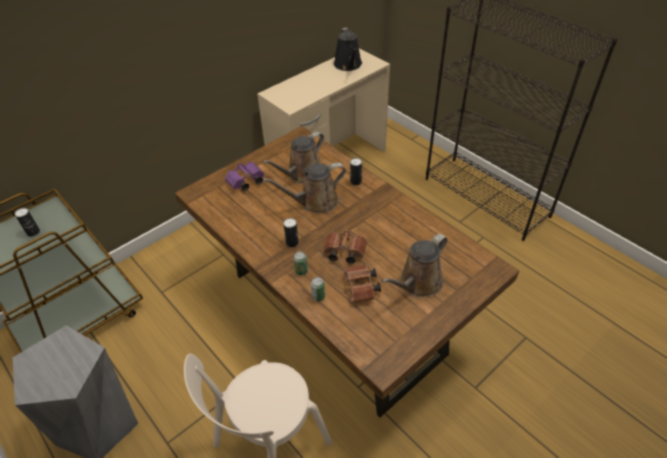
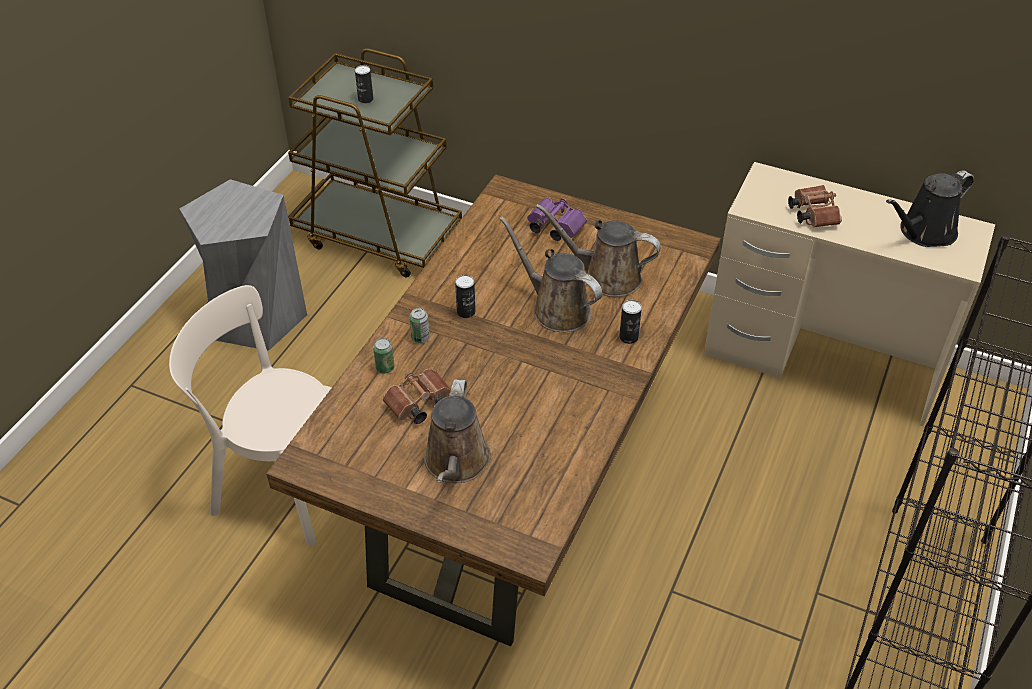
camera: 65 degrees right, 0 degrees up
brown binoculars [323,230,367,264] -> brown binoculars moved to [788,185,842,227]
brown watering can [382,234,447,298] -> brown watering can turned 105 degrees counterclockwise [424,379,491,483]

